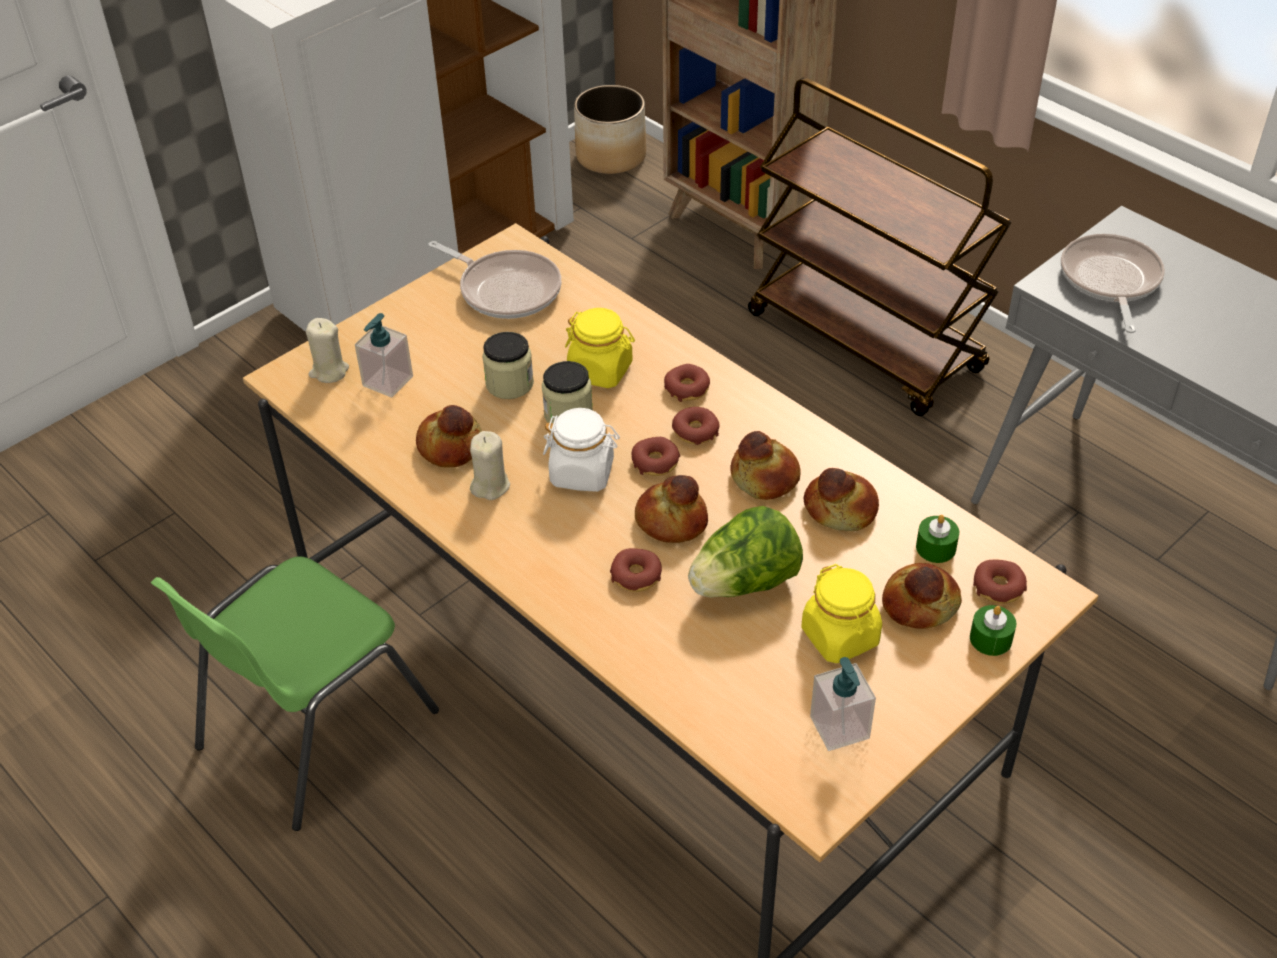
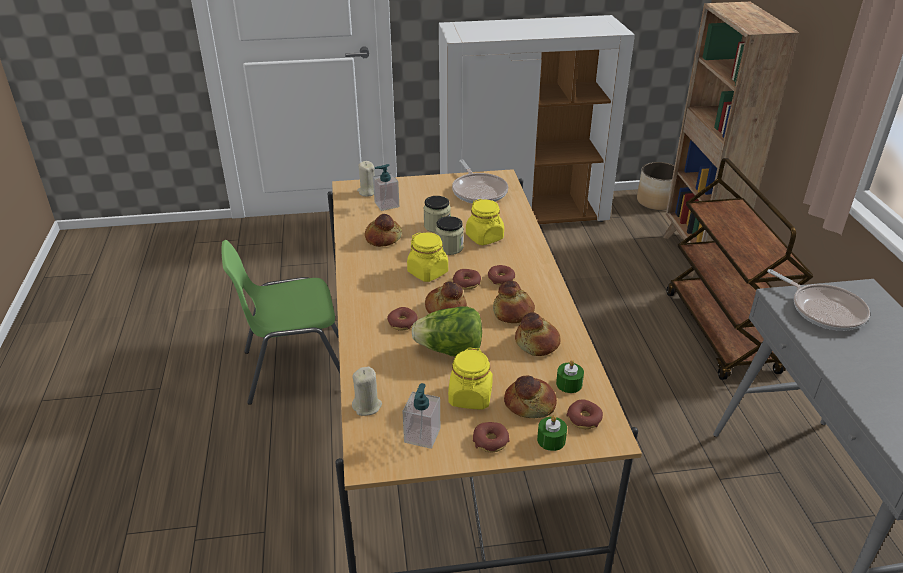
camera: 35 degrees right, 10 degrees down
beige candle [470,431,510,500] -> beige candle moved to [352,367,382,416]
white jar [543,408,620,492] -> yellow jar [407,232,448,282]
donut [664,364,710,402] -> donut moved to [473,422,510,453]
frying pan [1061,234,1165,333] -> frying pan turned 105 degrees clockwise [767,269,870,331]

